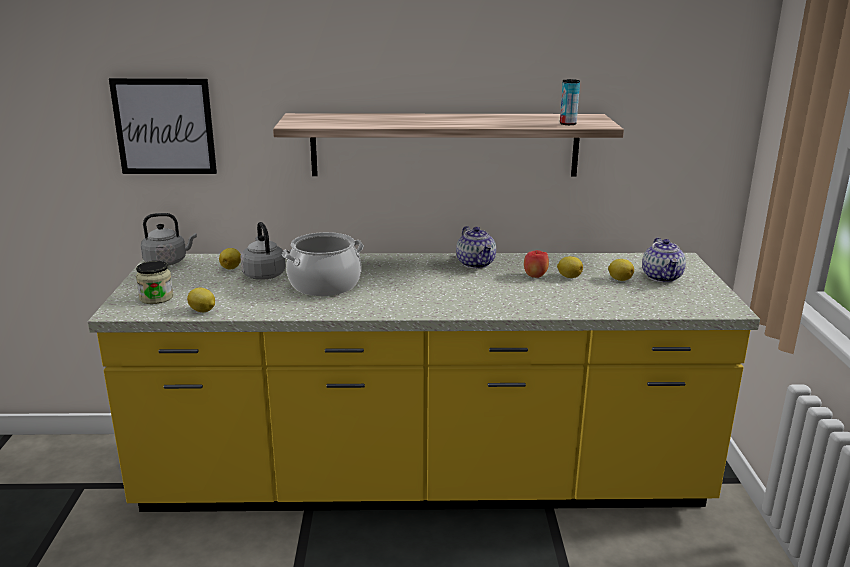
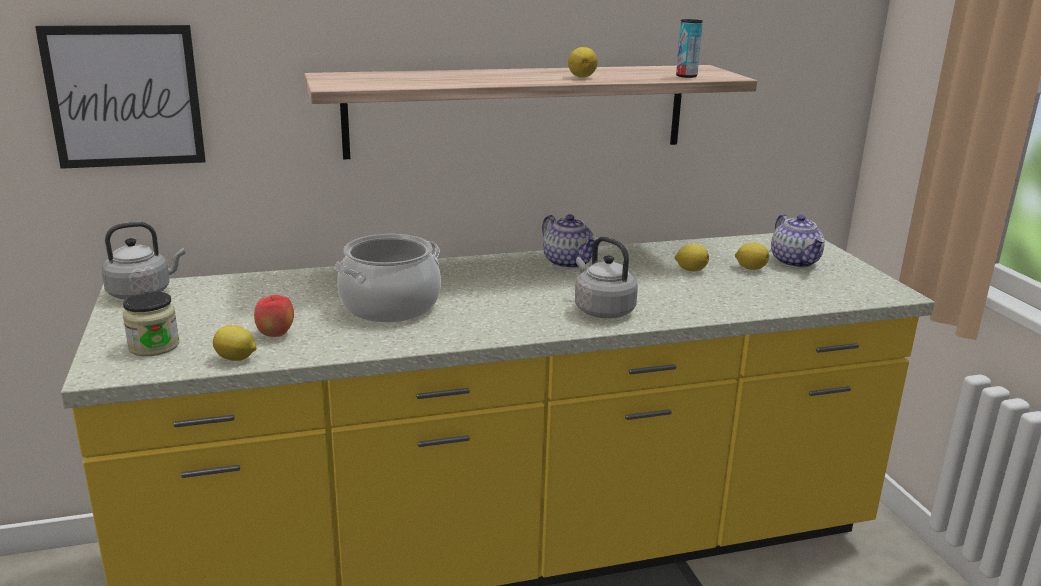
camera: 15 degrees left, 0 degrees up
lemon [219,248,241,269] -> lemon moved to [568,47,598,78]
grey kettle [240,222,286,280] -> grey kettle moved to [575,236,638,318]
apple [524,250,549,278] -> apple moved to [254,295,294,337]

